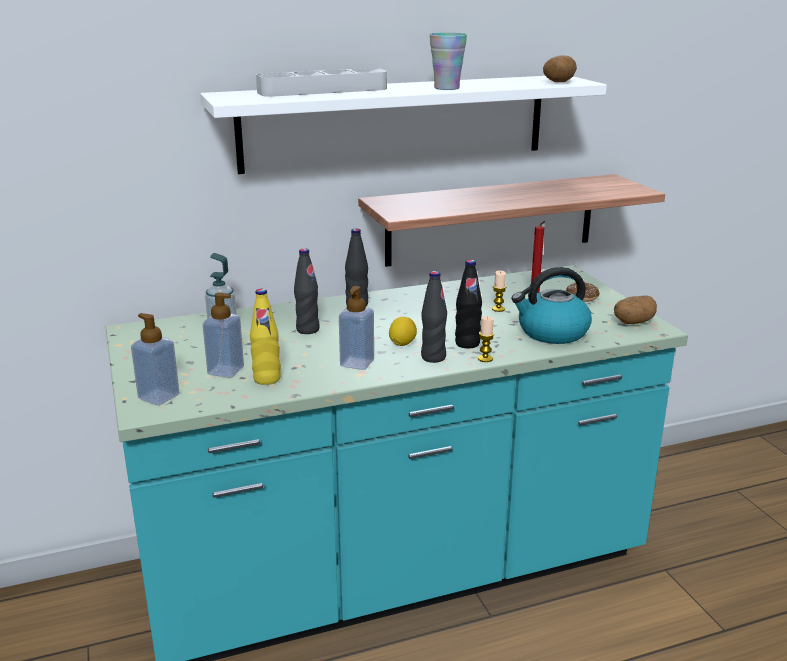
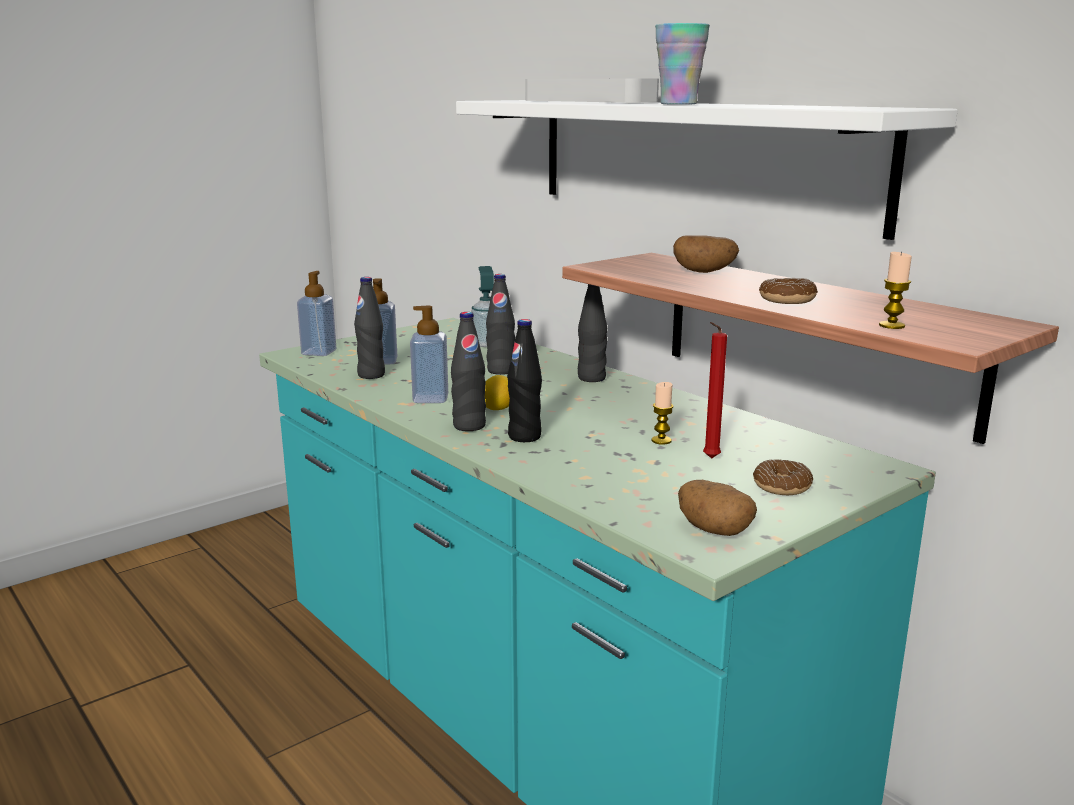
camera: 70 degrees right, 5 degrees down
yellow bottle [250,289,281,385] -> black bottle [354,277,385,379]
candle [478,316,494,362] -> candle moved to [879,252,912,329]
kettle [512,267,592,344] -> none
potato [543,55,577,82] -> potato moved to [673,235,739,273]
none -> donut [759,278,818,304]

